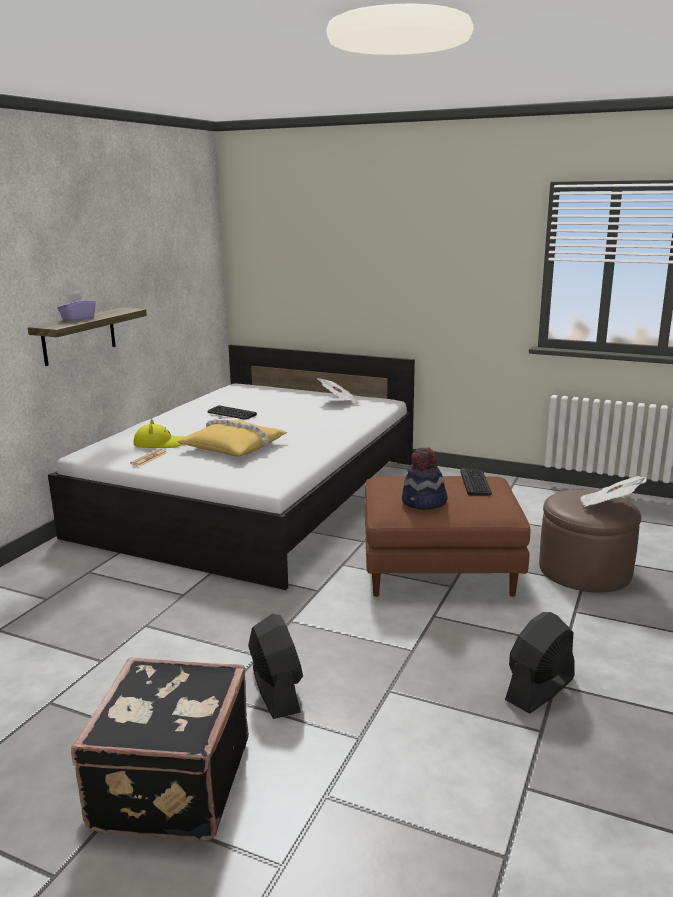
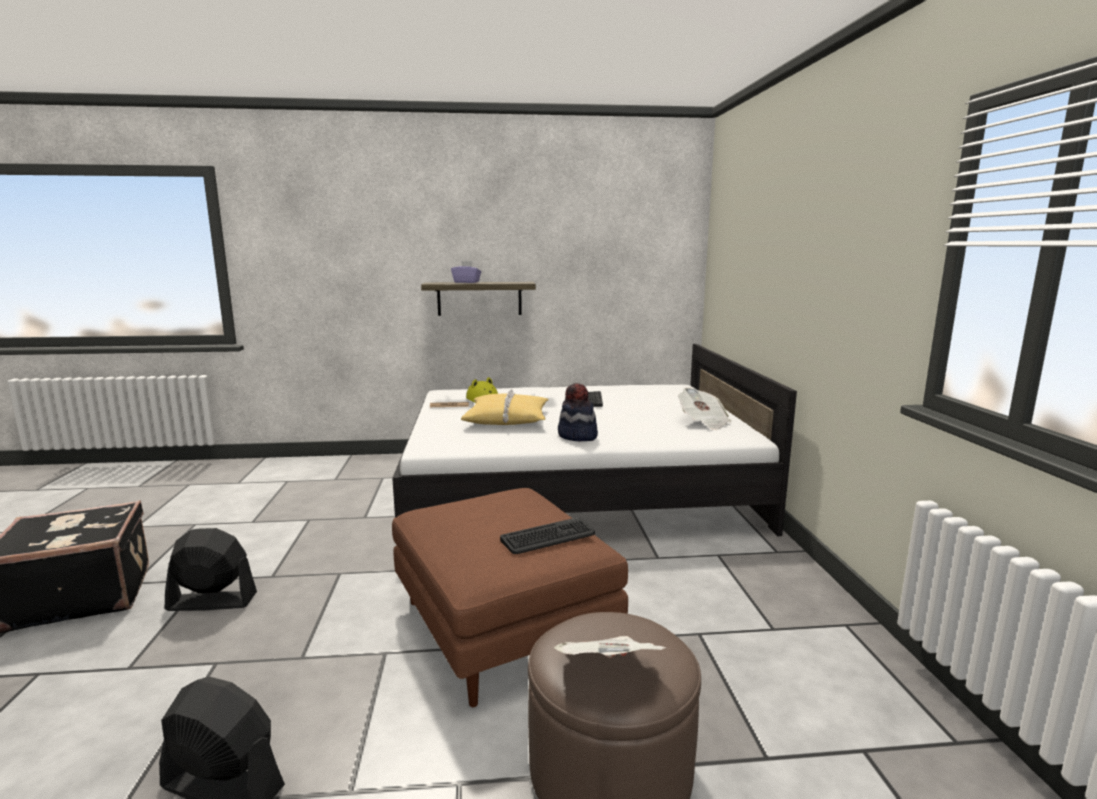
camera: 60 degrees right, 5 degrees down
black fan [248,614,303,719] -> black fan turned 135 degrees counterclockwise [165,528,257,611]
hat [402,447,448,510] -> hat moved to [558,383,598,441]

